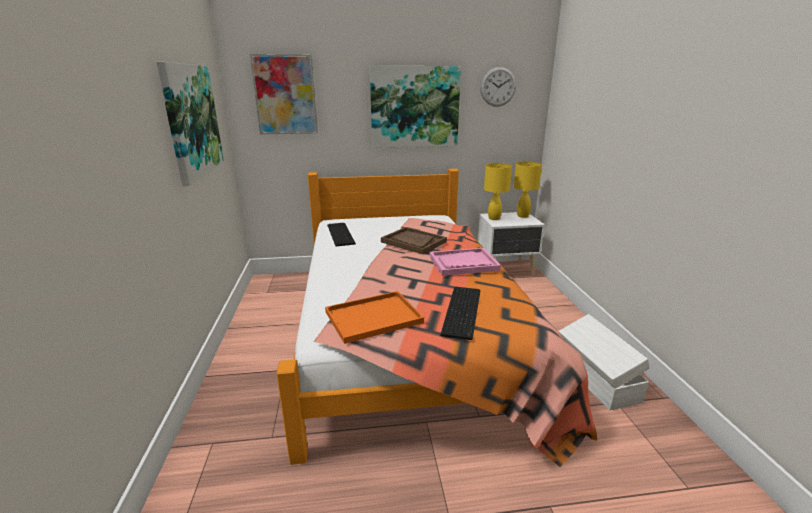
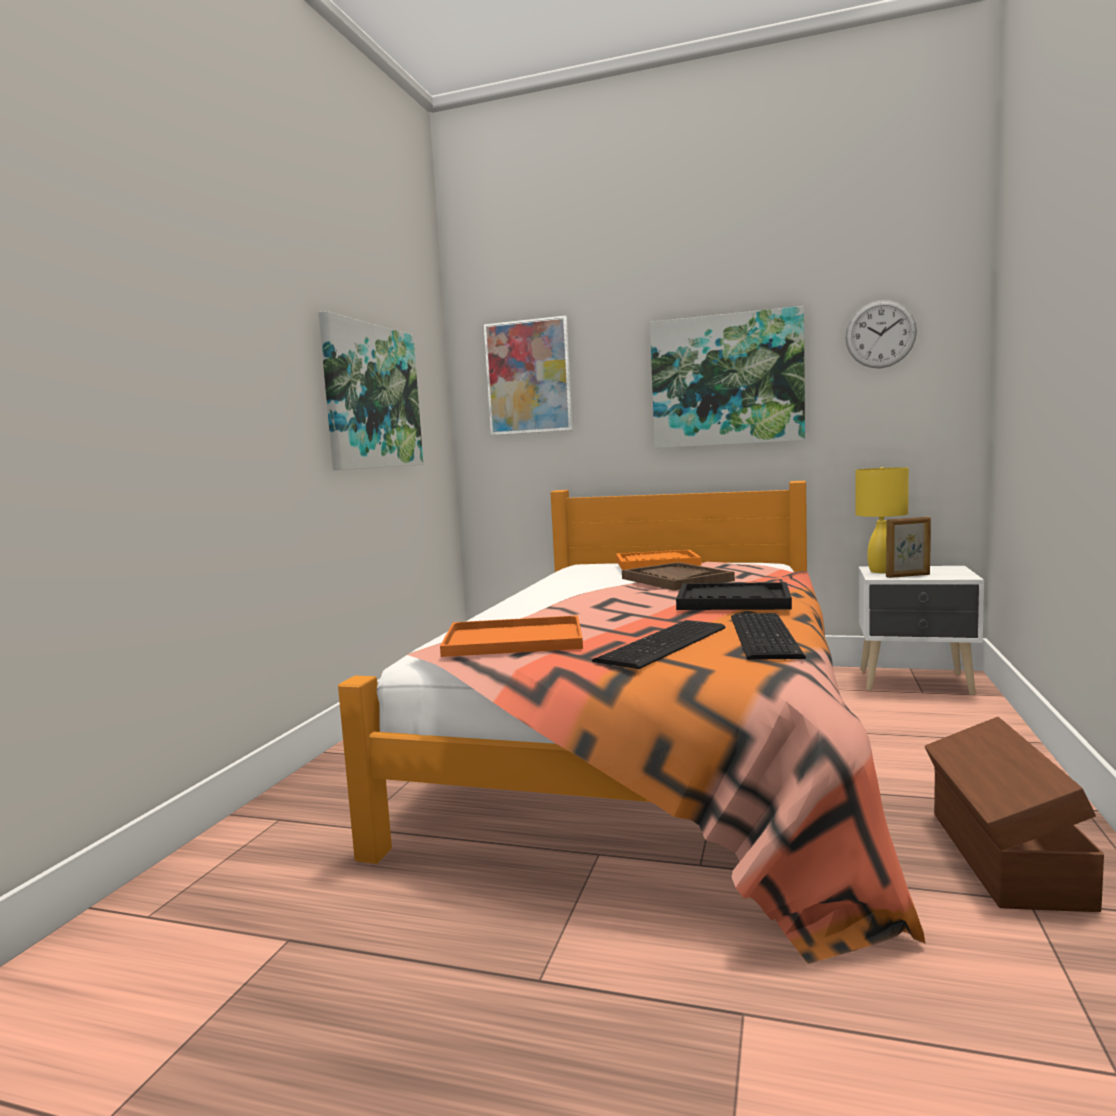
camera: 25 degrees right, 15 degrees down
keyboard [327,223,356,246] -> keyboard moved to [731,613,806,660]
pink tray [430,248,501,276] -> black tray [676,582,792,610]
yellow table lamp [513,162,542,218] -> none
white storage box [559,314,650,410] -> brown storage box [924,717,1104,912]
none -> orange tray [616,550,702,570]
none -> picture frame [886,517,931,578]

